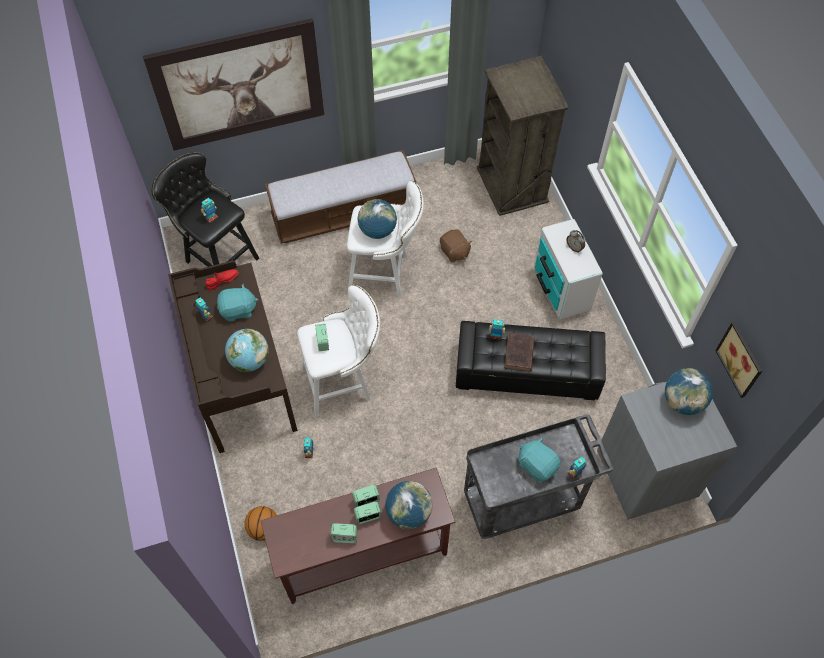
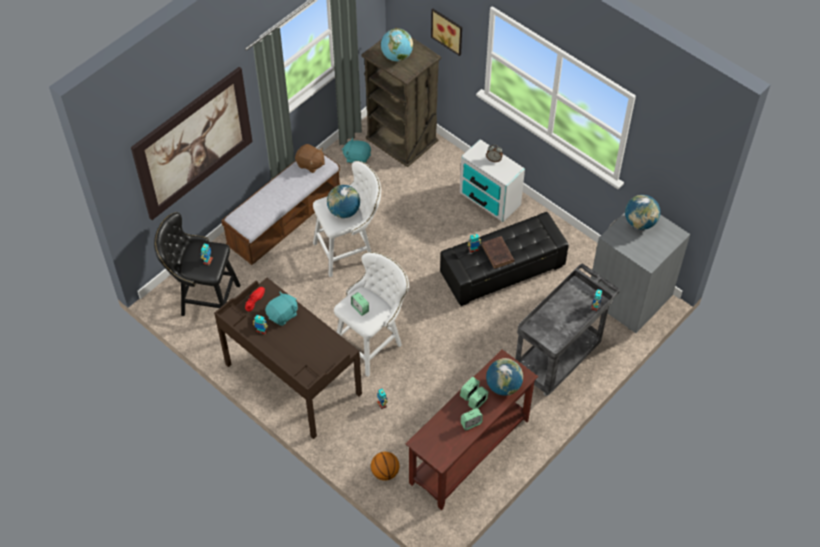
camera: 30 degrees left, 5 degrees down
globe [225,329,269,372] -> globe moved to [381,29,413,62]
brown plush toy [440,229,472,262] -> brown plush toy moved to [295,144,325,173]
turquoise plush toy [519,437,561,482] -> turquoise plush toy moved to [342,137,371,163]
picture [715,322,762,398] -> picture moved to [431,9,462,56]

